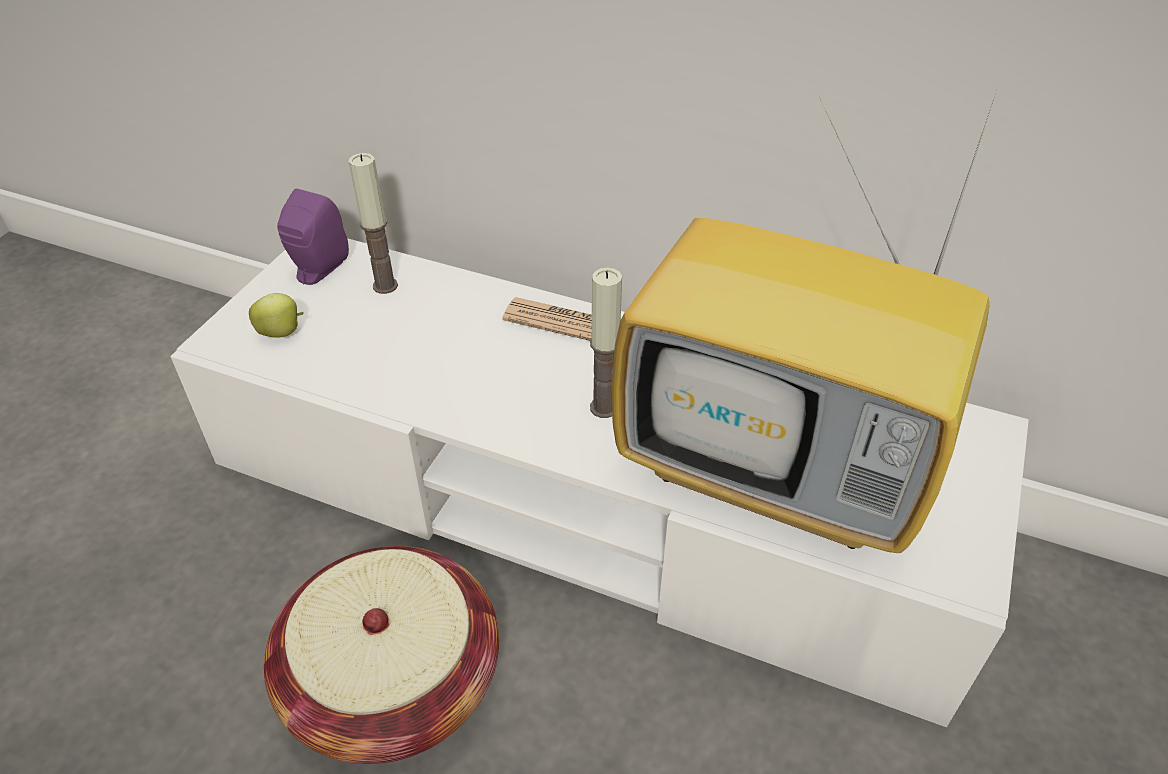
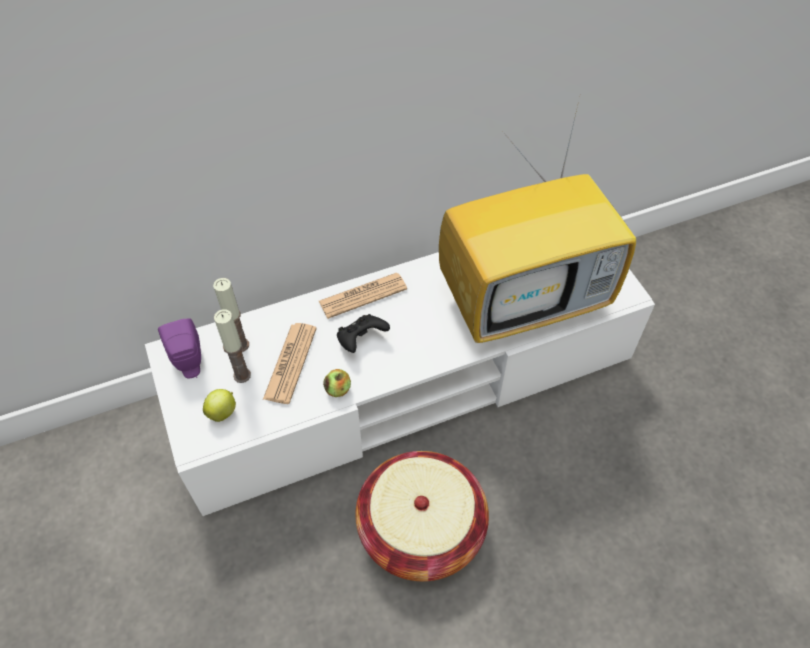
camera: 45 degrees left, 10 degrees up
candle [590,268,622,418] -> candle moved to [214,309,251,383]
none -> newspaper [263,323,317,404]
none -> apple [323,369,351,397]
none -> black game controller [337,314,390,353]

